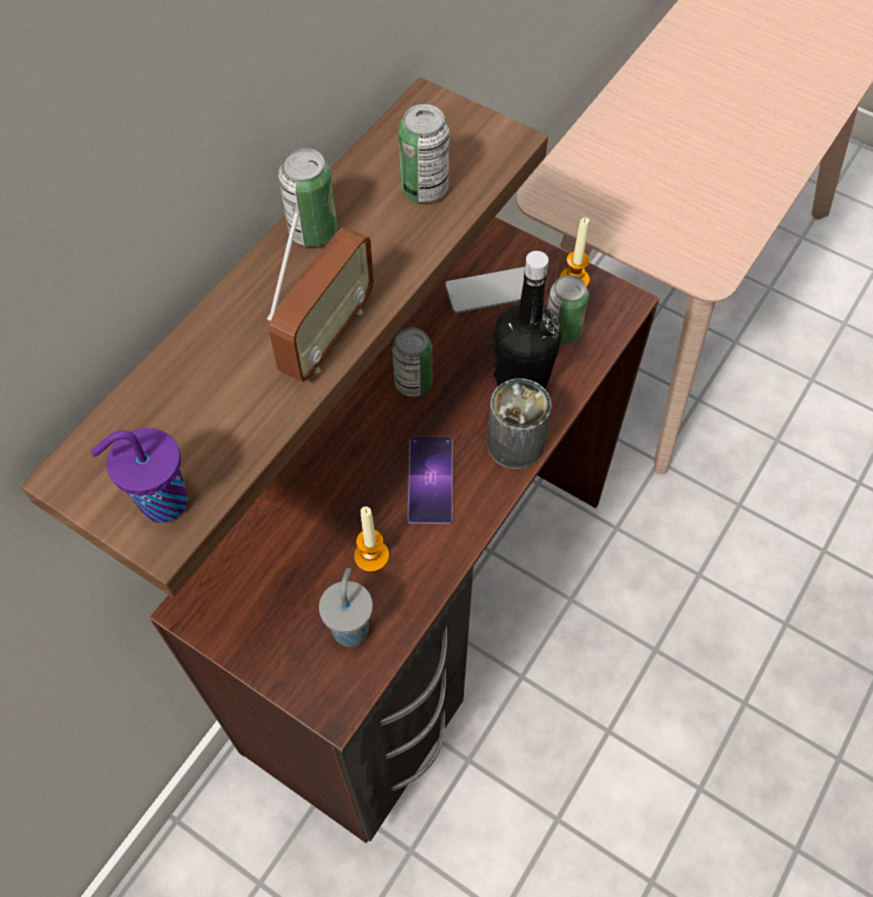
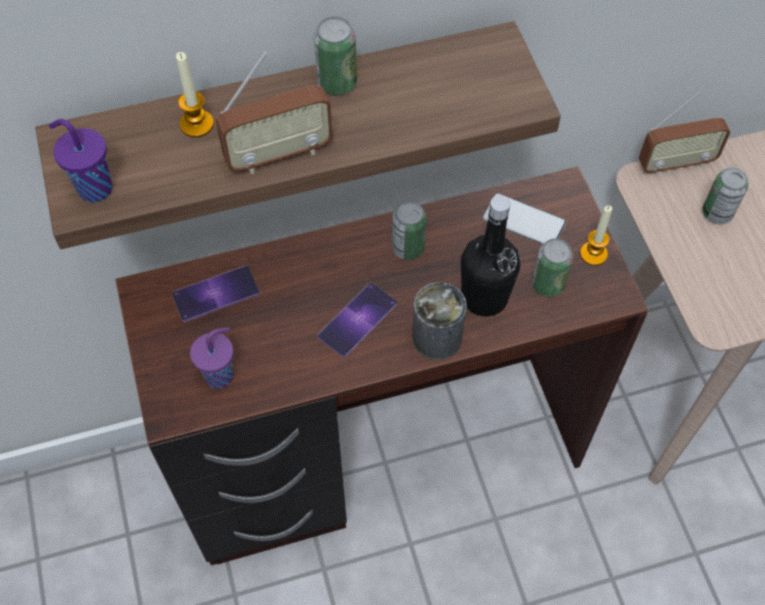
camera: 40 degrees right, 0 degrees up
grey cup [319,568,373,647] -> purple cup [190,327,233,389]
candle [354,506,389,572] -> candle moved to [176,52,214,137]
can [398,104,449,203] -> can moved to [702,167,748,224]
none -> phone [172,265,260,322]
none -> radio [639,91,730,176]

